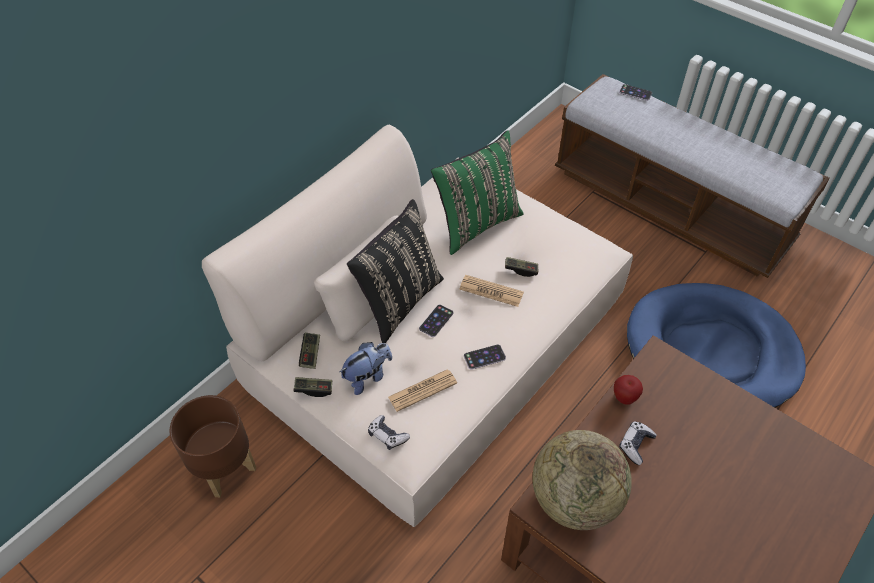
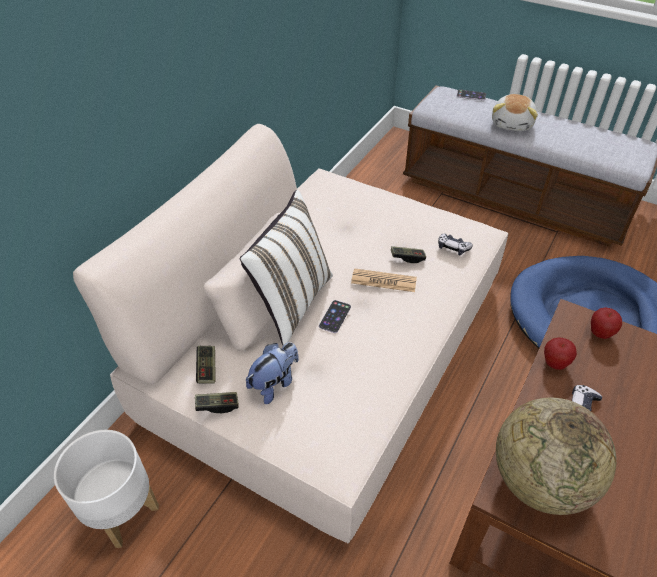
camera: 10 degrees left, 5 degrees down
brown planter [169,395,256,497] -> white planter [54,430,159,548]
black pillow [347,199,444,343] -> white pillow [240,190,333,345]
game controller [368,415,410,450] -> game controller moved to [438,234,473,255]
newspaper [388,369,457,412] -> none
green pillow [431,130,524,255] -> none
phone [464,345,506,370] -> none
none -> plush toy [492,94,538,131]
none -> apple [591,307,622,339]

